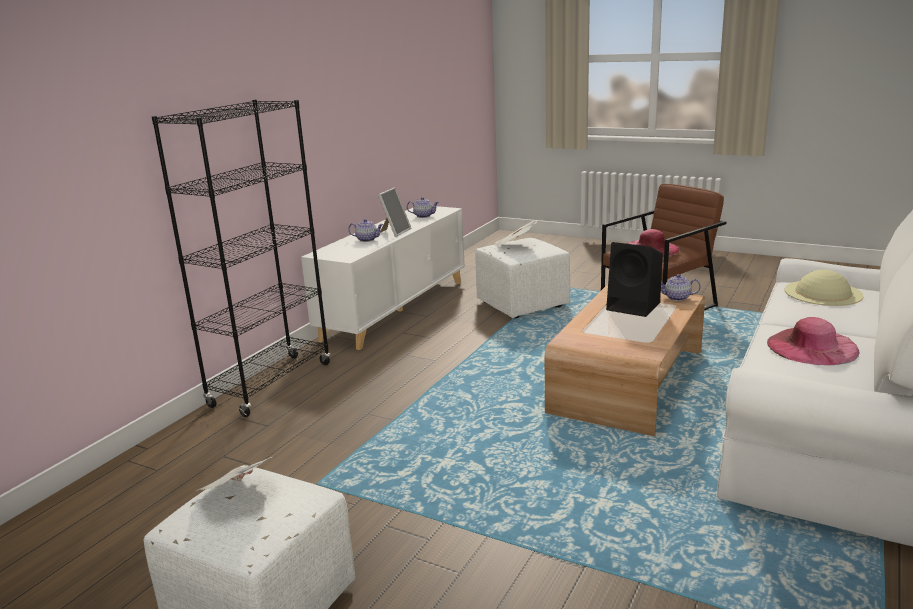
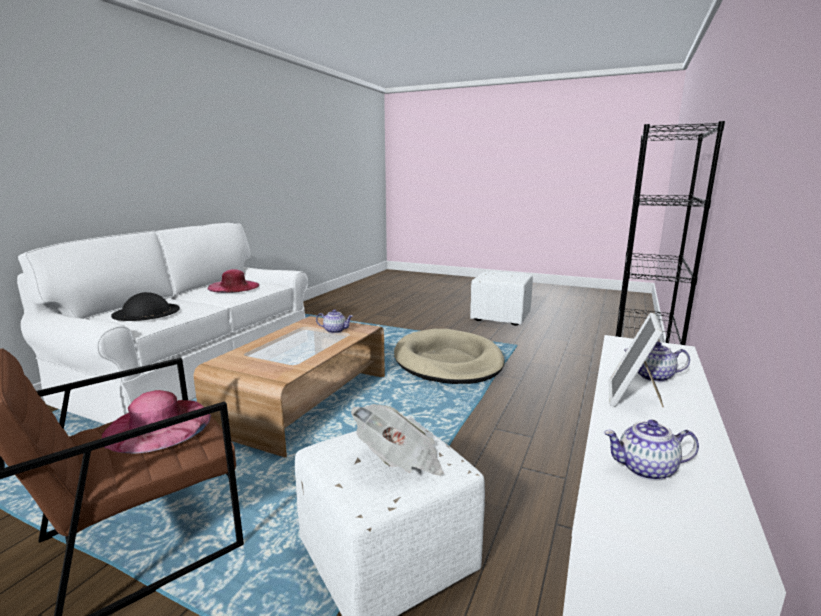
camera: 175 degrees right, 5 degrees down
newspaper [197,456,275,491] -> none
black speaker [606,242,663,317] -> none
teapot [661,274,701,301] -> teapot moved to [316,309,353,333]
beige hat [785,269,864,306] -> black hat [111,292,180,321]
none -> beige dog bed [394,329,505,384]

